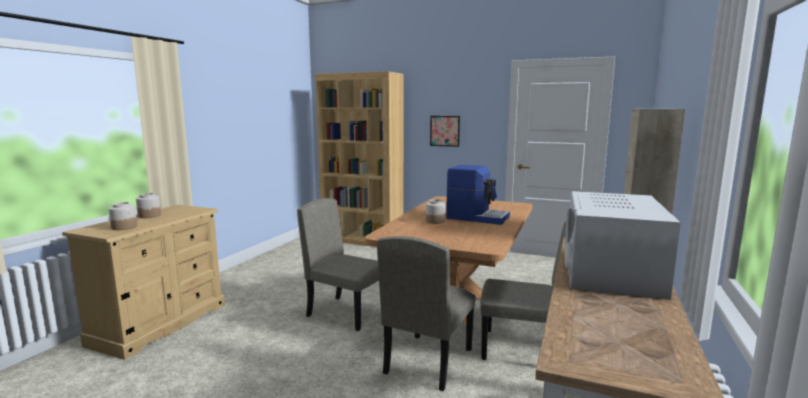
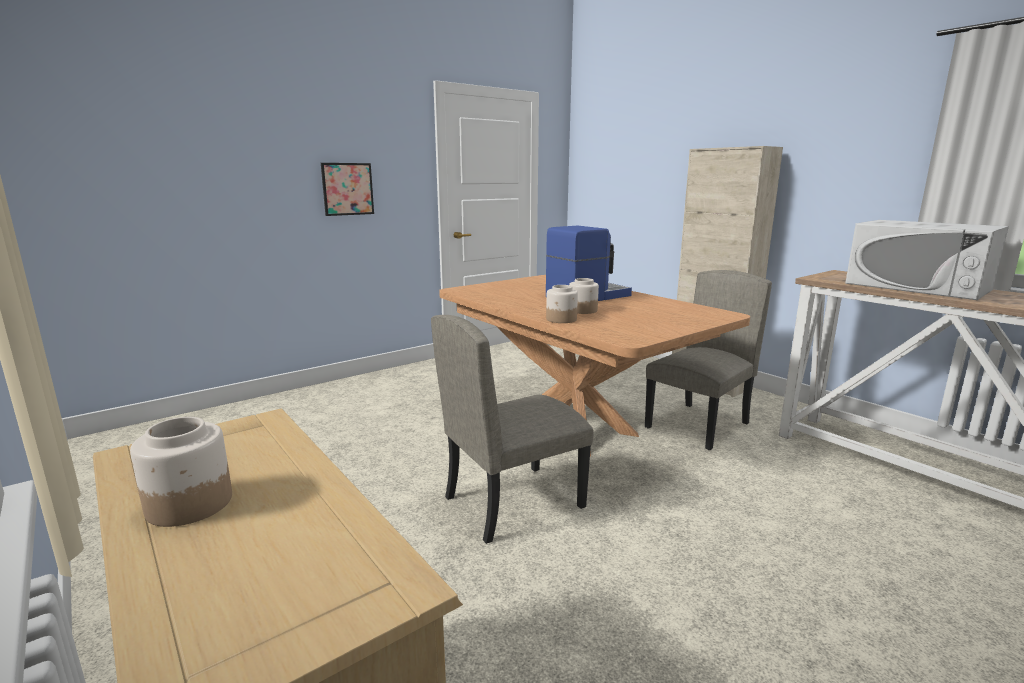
camera: 60 degrees left, 5 degrees up
jar [108,202,137,230] -> jar moved to [546,285,578,323]
brown bookcase [315,71,404,247] -> none
beige chair [377,236,476,391] -> none

